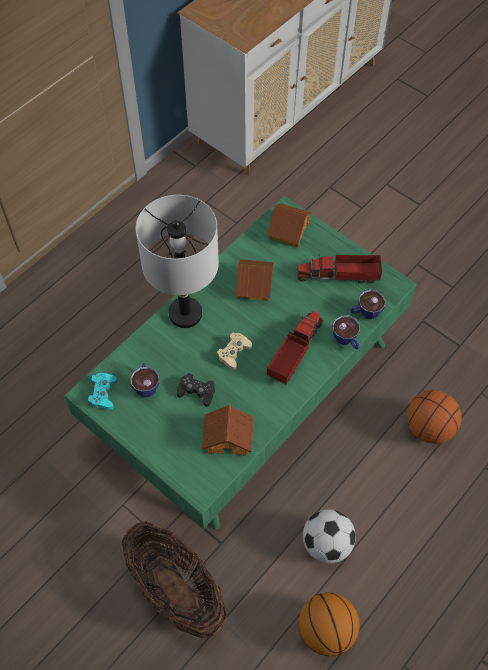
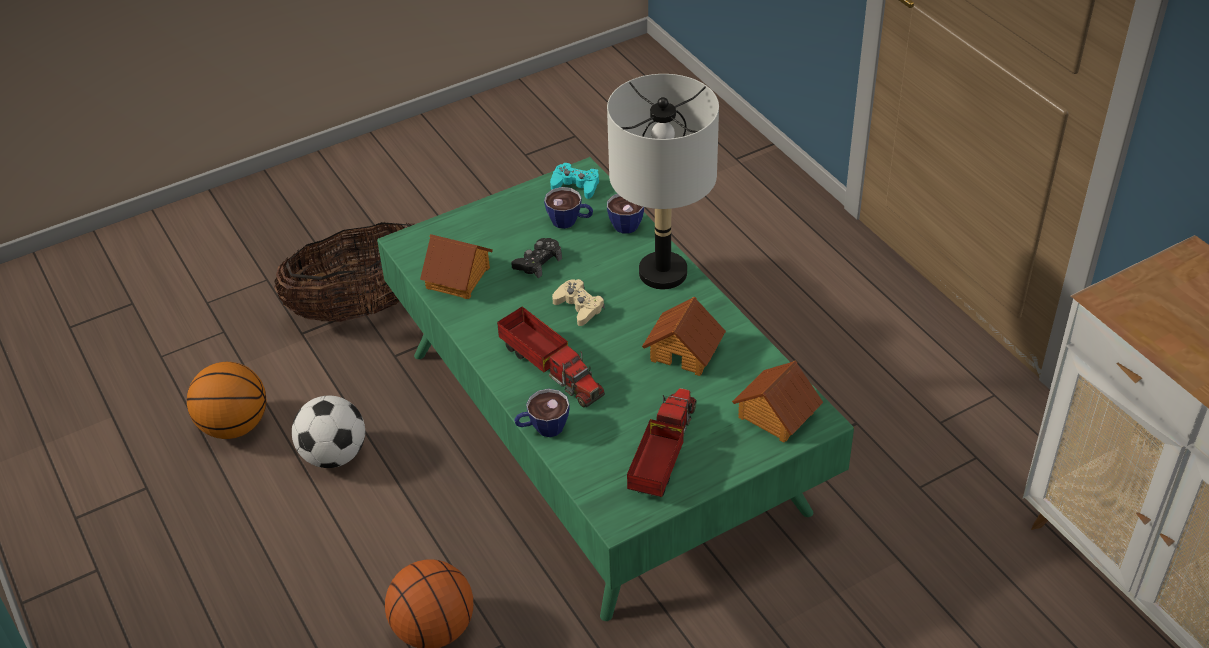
camera: 110 degrees right, 15 degrees down
cup [350,289,386,319] -> cup moved to [607,194,644,234]

